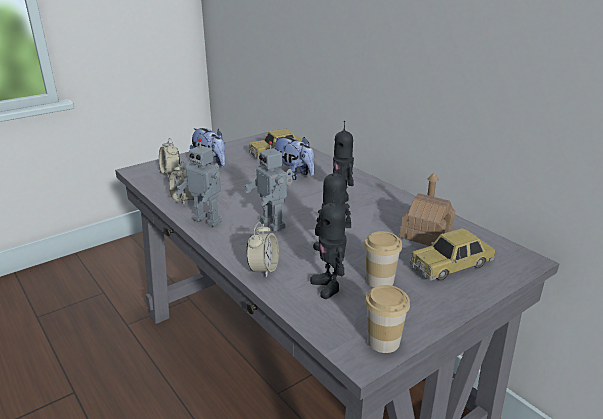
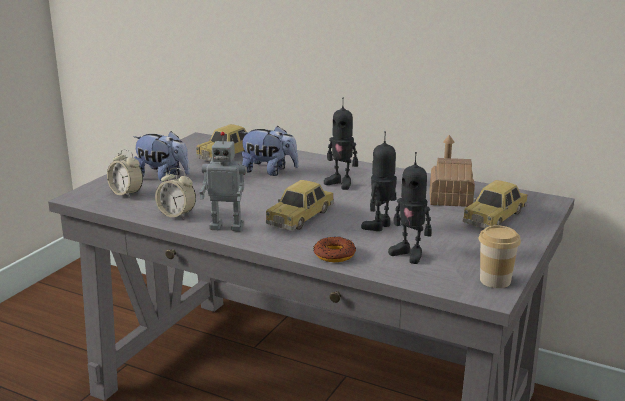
camera: 25 degrees left, 5 degrees down
toy robot [245,141,293,231] -> toy car [265,180,334,230]
alarm clock [246,222,279,278] -> donut [313,237,356,262]
cup [364,231,402,288] -> none

